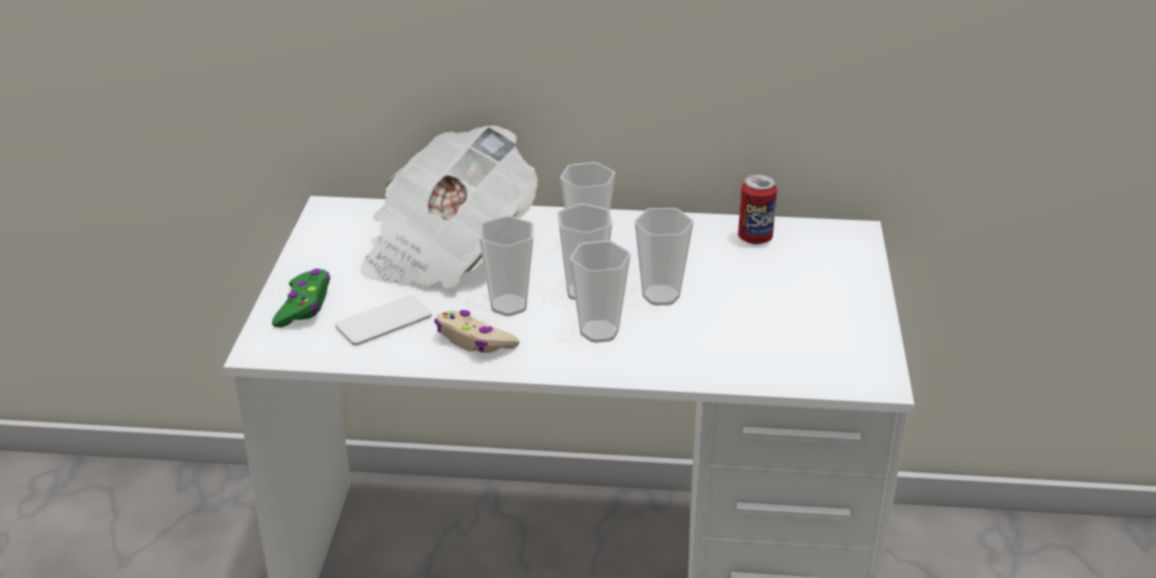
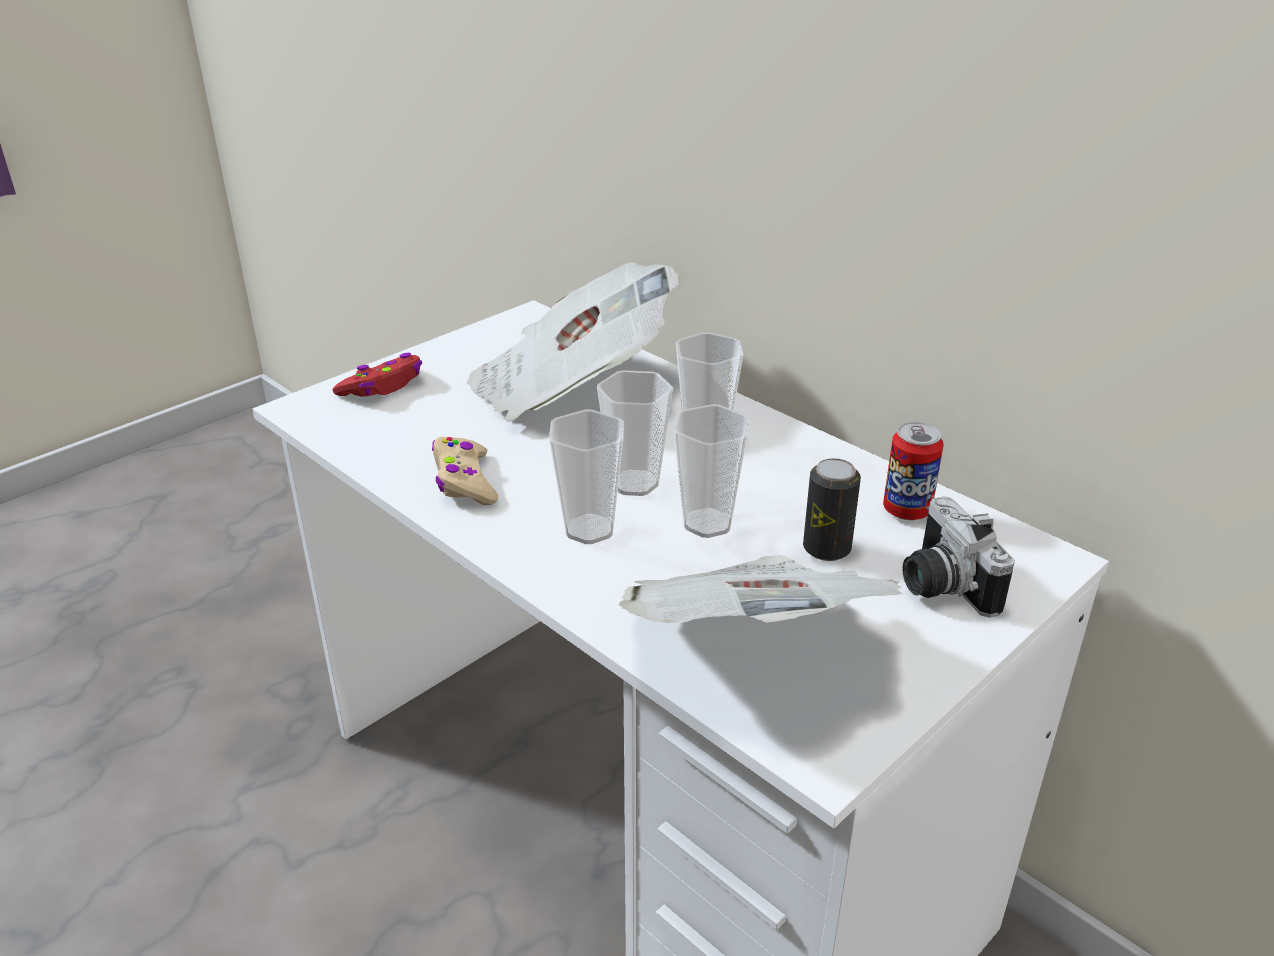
camera: 40 degrees right, 0 degrees up
green game controller [272,269,330,327] -> red game controller [332,353,422,397]
phone [335,295,432,345] -> none
cup [479,216,534,316] -> none
none -> newspaper [619,555,903,624]
none -> can [803,458,861,561]
none -> camera [903,496,1015,618]

